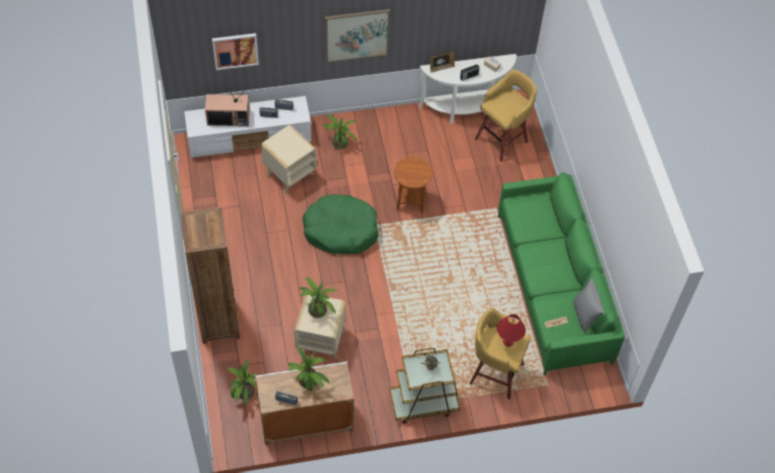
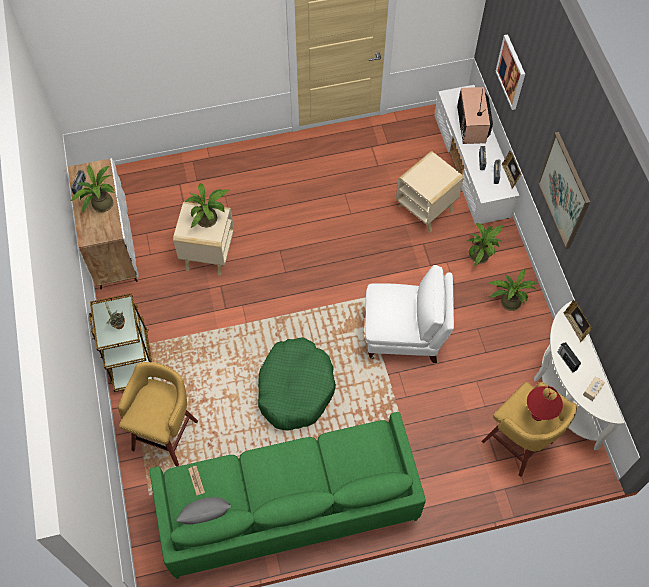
camera: 90 degrees right, 5 degrees up
brown bookcase [180,207,240,344] -> none
potted plant [227,359,257,405] -> potted plant moved to [488,269,537,311]
green dog bed [303,194,379,254] -> green dog bed moved to [258,337,336,431]
brown side table [394,156,433,213] -> white armchair [365,265,454,363]
red table lamp [497,314,526,347] -> red table lamp moved to [527,386,563,421]
none -> picture frame [502,151,521,188]

